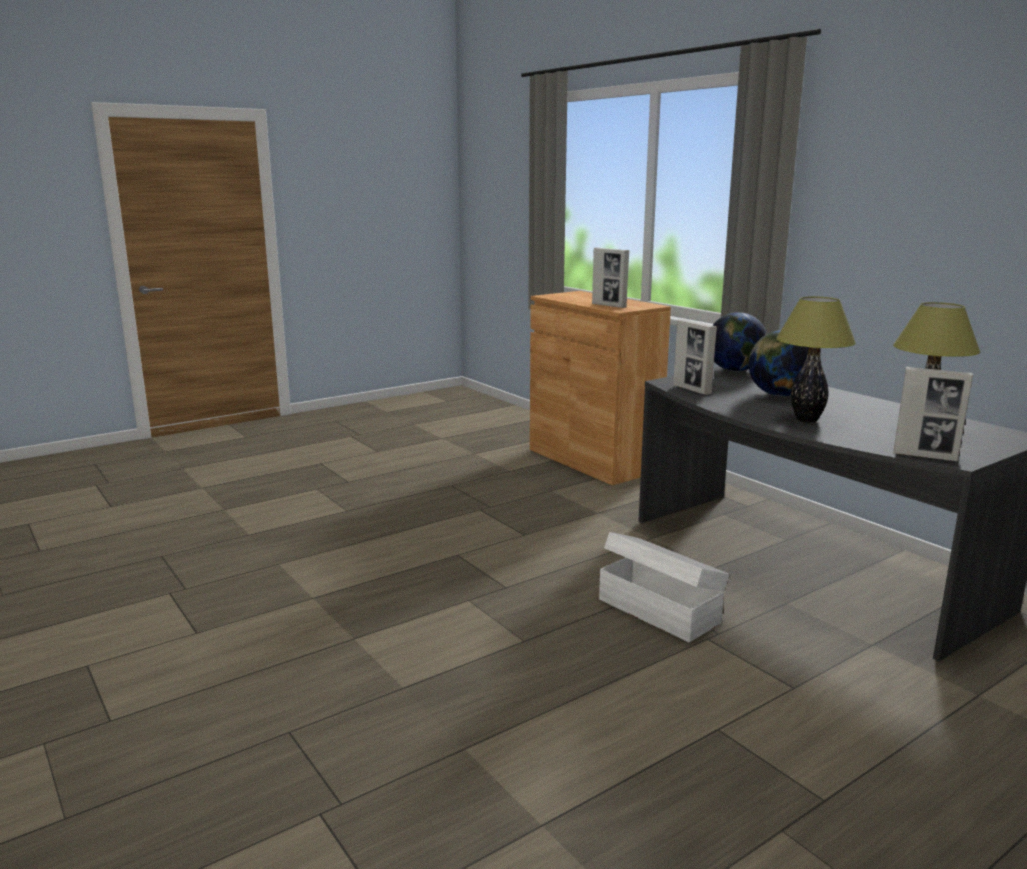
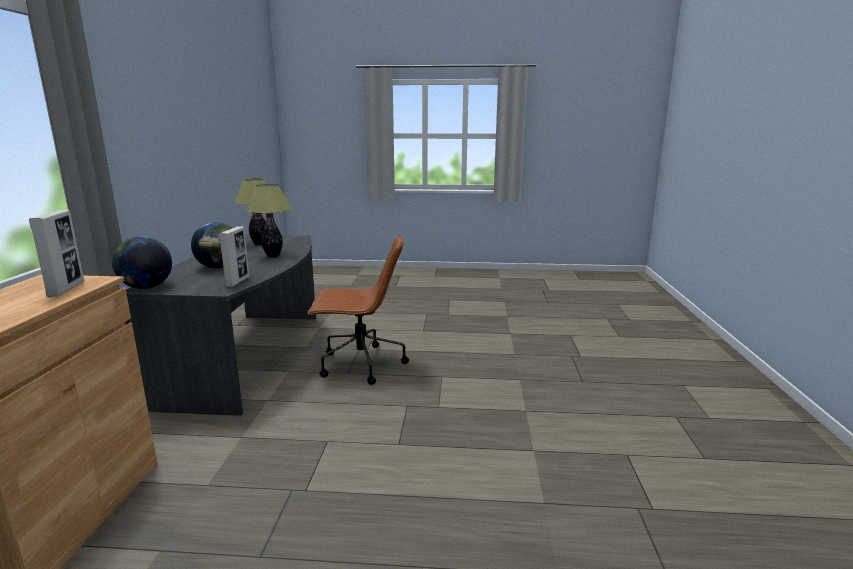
camera: 140 degrees left, 0 degrees up
white storage box [599,532,729,642] -> brown office chair [308,235,409,385]
picture frame [893,367,973,462] -> none

